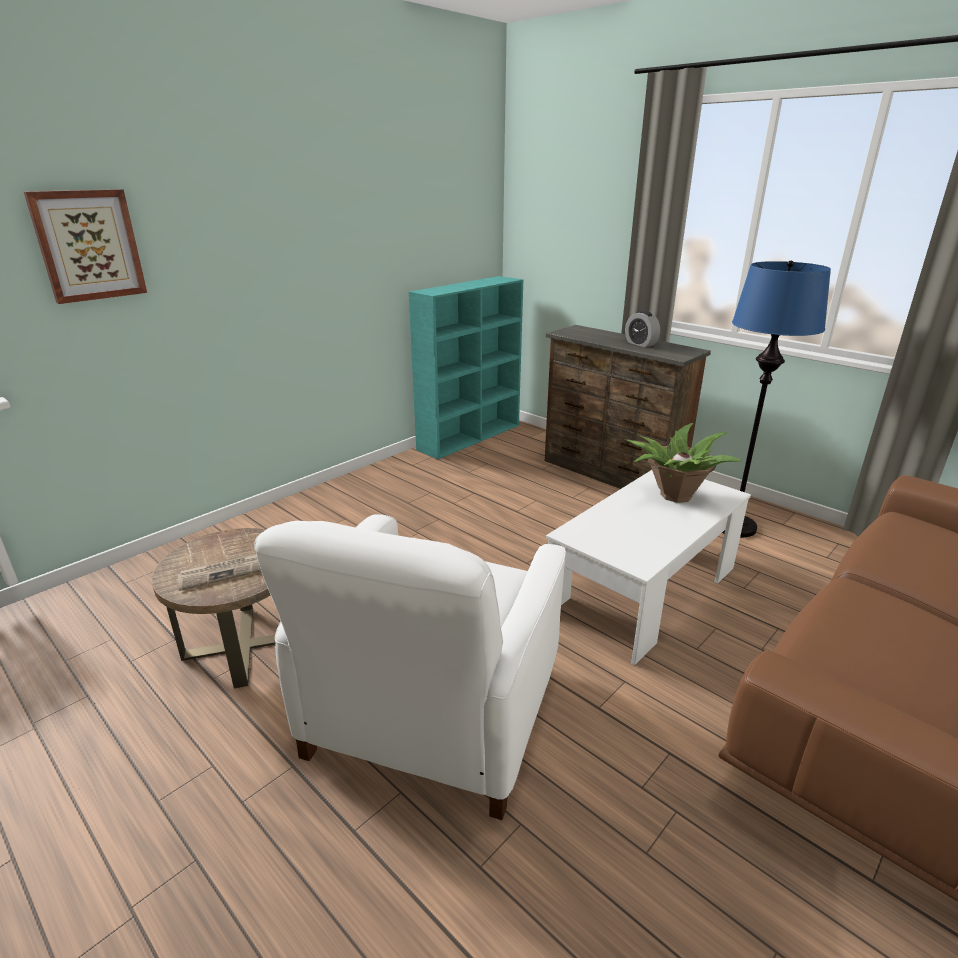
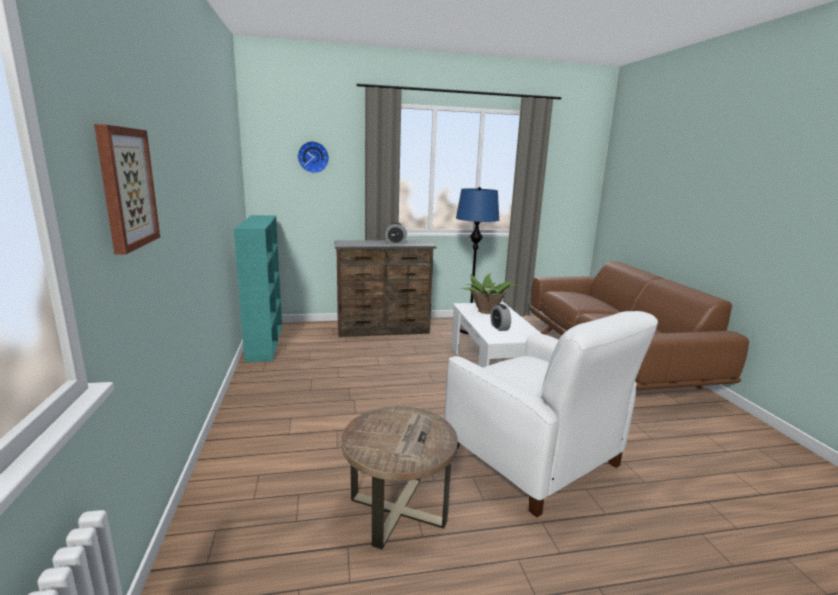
camera: 55 degrees left, 10 degrees down
none -> wall clock [297,141,329,173]
none -> alarm clock [491,304,511,331]

